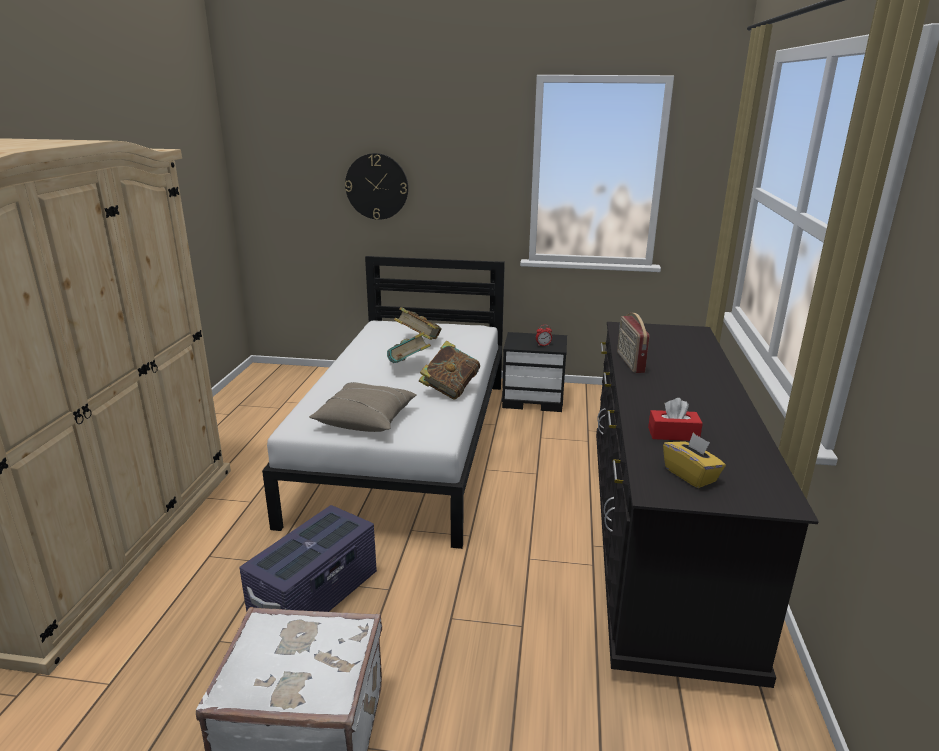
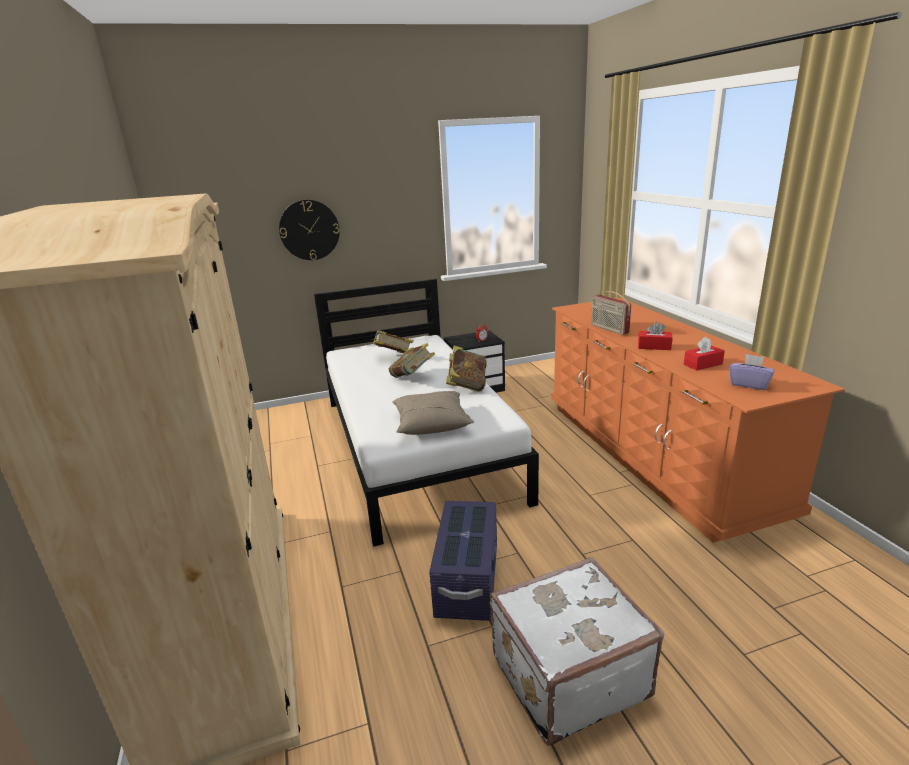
camera: 25 degrees left, 0 degrees up
black dresser [596,322,818,688] -> orange dresser [551,298,845,543]
yellow tissue box [663,433,726,488] -> purple tissue box [729,354,775,390]
none -> red tissue box [638,322,673,350]

